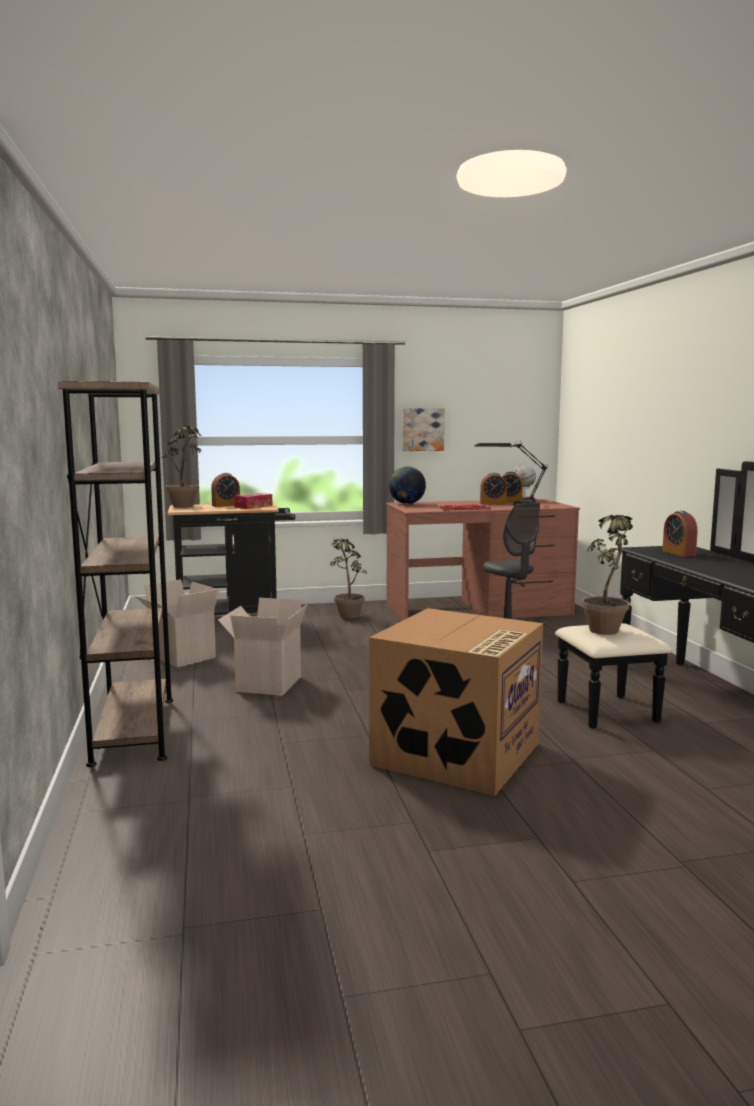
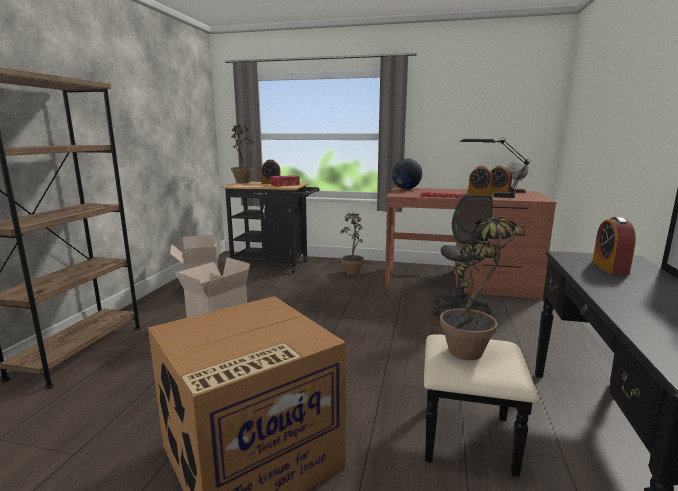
camera: 25 degrees right, 5 degrees up
picture [402,408,444,451] -> none

